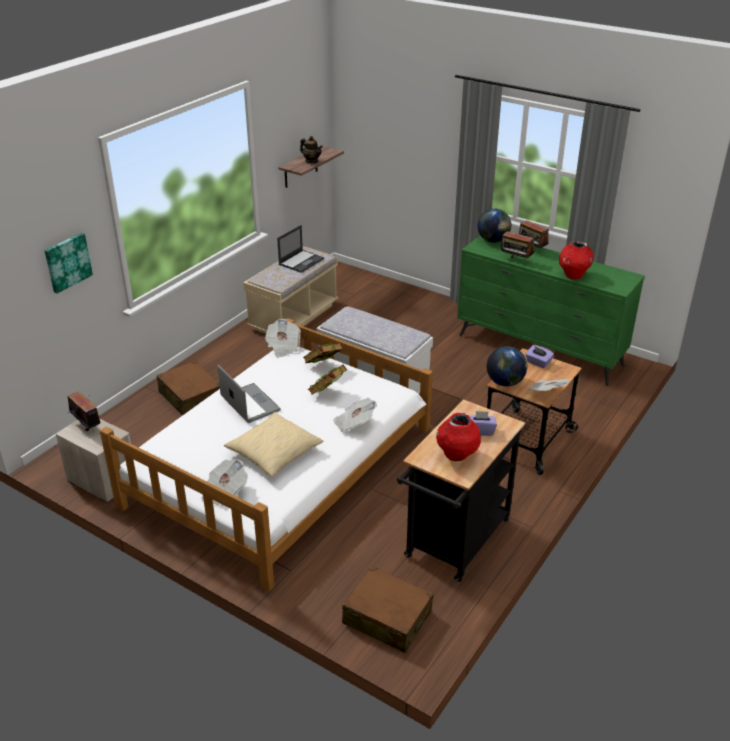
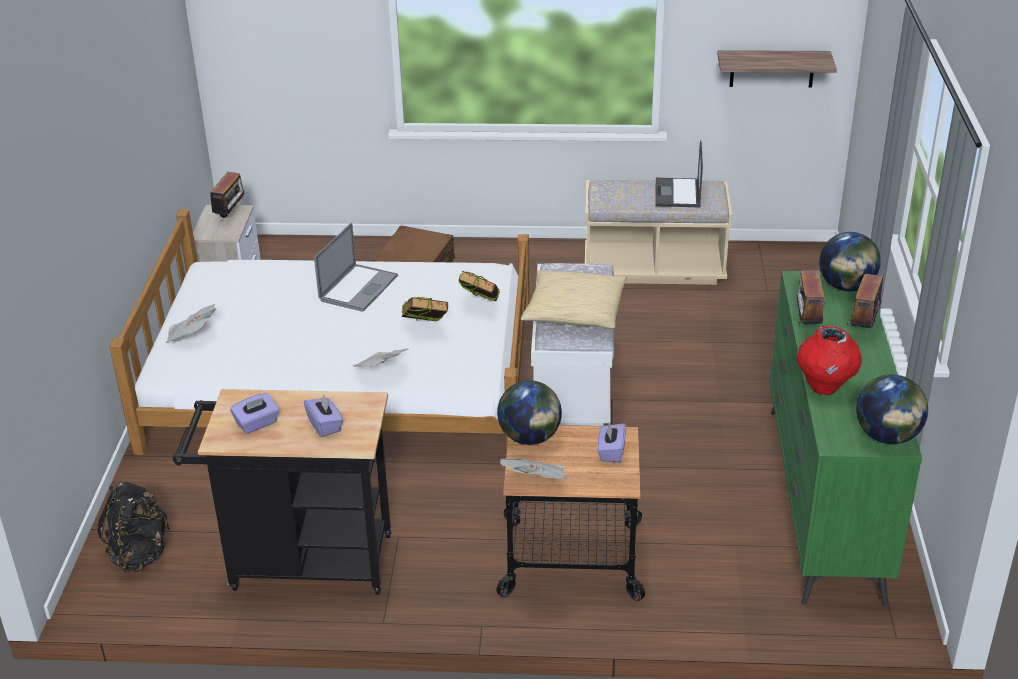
camera: 60 degrees right, 0 degrees up
picture [44,233,93,294] -> none
beige pillow [224,412,323,477] -> beige pillow moved to [521,270,627,328]
newspaper [265,319,301,358] -> none
laptop [277,225,324,273] -> laptop turned 90 degrees clockwise [655,141,703,207]
teapot [300,136,323,163] -> none
brown suitcase [342,566,433,653] -> black backpack [97,482,170,573]
red vase [436,413,481,461] -> purple tissue box [230,393,279,434]
none -> globe [856,375,928,444]

